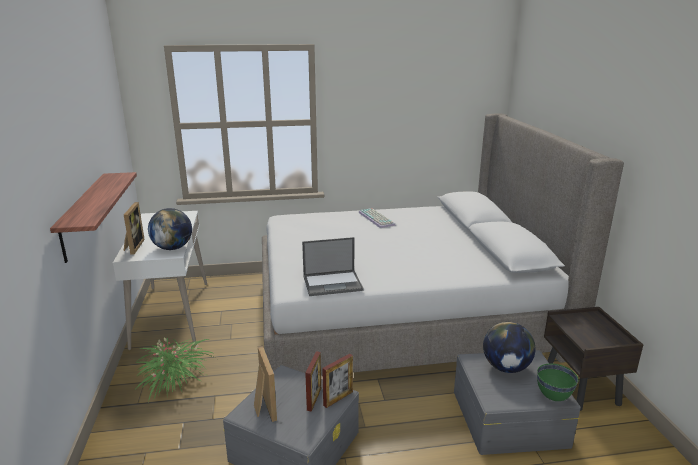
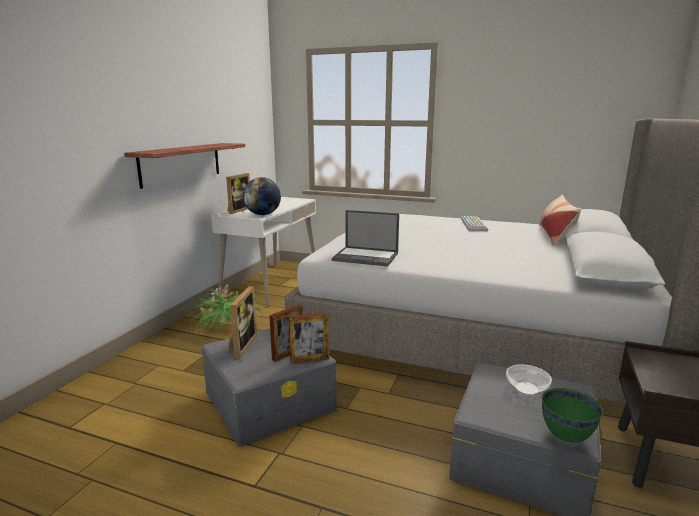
camera: 30 degrees right, 5 degrees down
globe [483,322,536,373] -> bowl [506,365,552,396]
none -> pillow [539,194,582,245]

